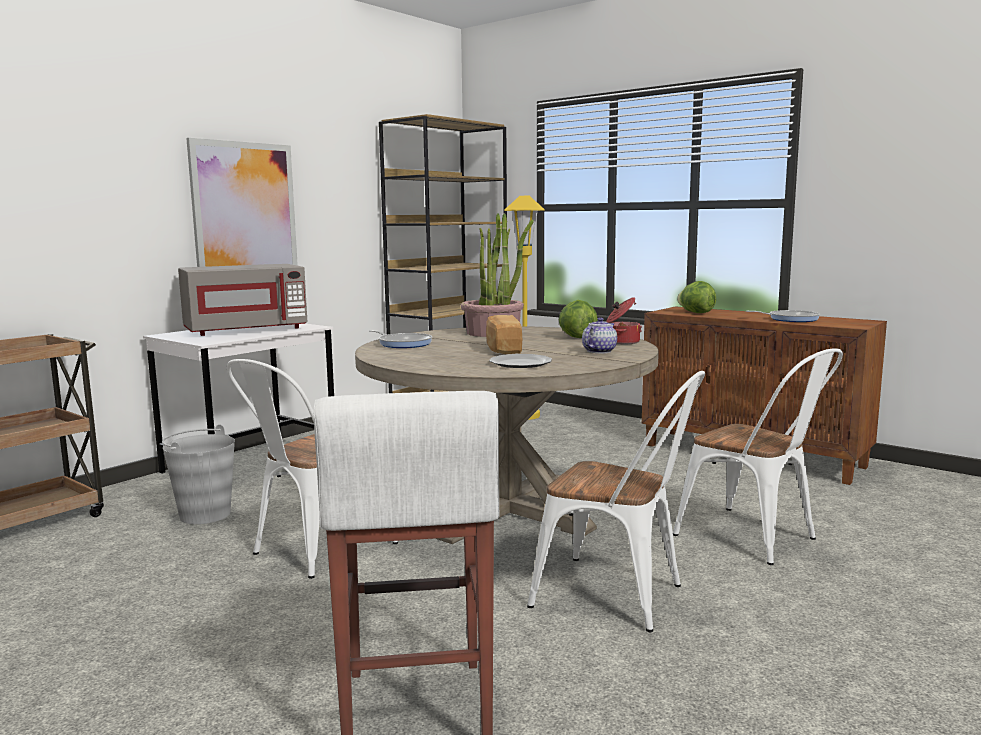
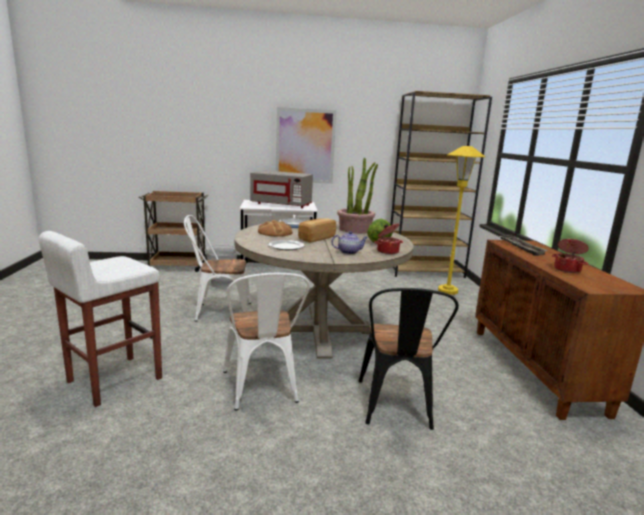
camera: 45 degrees right, 5 degrees up
white chair [673,348,843,565] -> black chair [359,288,459,430]
lettuce [677,281,716,313] -> tray [499,235,548,256]
frying pan [746,310,820,322] -> cooking pot [552,239,589,273]
none -> bread [258,220,292,237]

